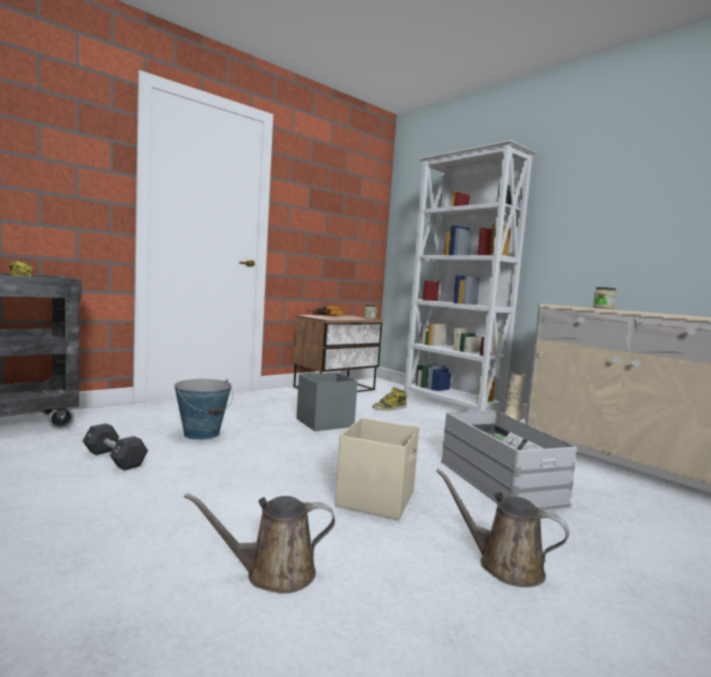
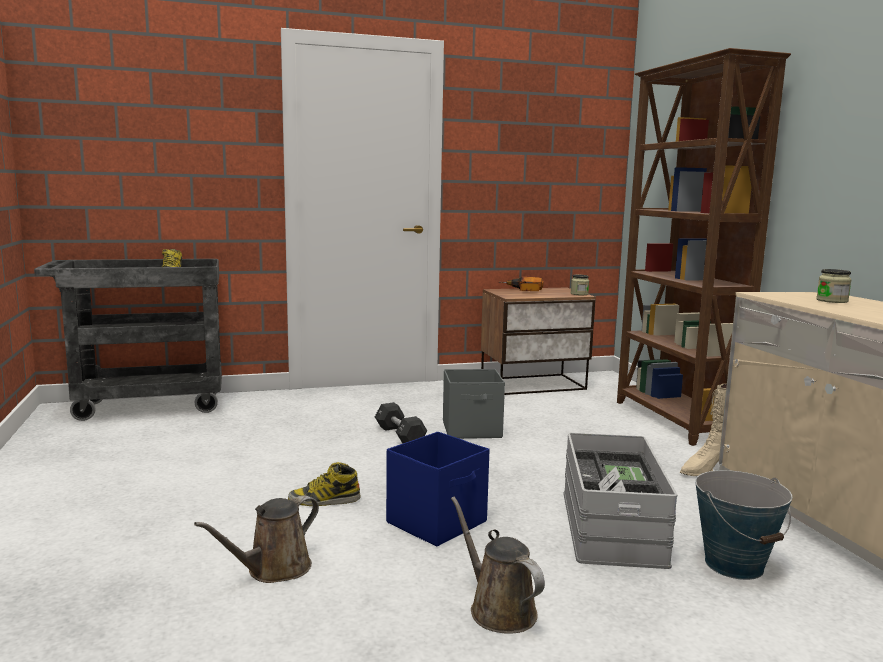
camera: 25 degrees right, 5 degrees up
black dumbbell [83,423,148,471] -> black dumbbell moved to [375,402,427,443]
bucket [174,379,233,440] -> bucket moved to [695,470,792,580]
brown watering can [184,493,335,594] -> brown watering can turned 60 degrees counterclockwise [194,495,319,583]
beige storage box [335,418,419,520] -> blue storage box [386,432,489,547]
boot [373,387,407,411] -> boot moved to [288,462,361,506]
white bookcase [404,140,536,414] -> brown bookcase [617,48,791,446]

